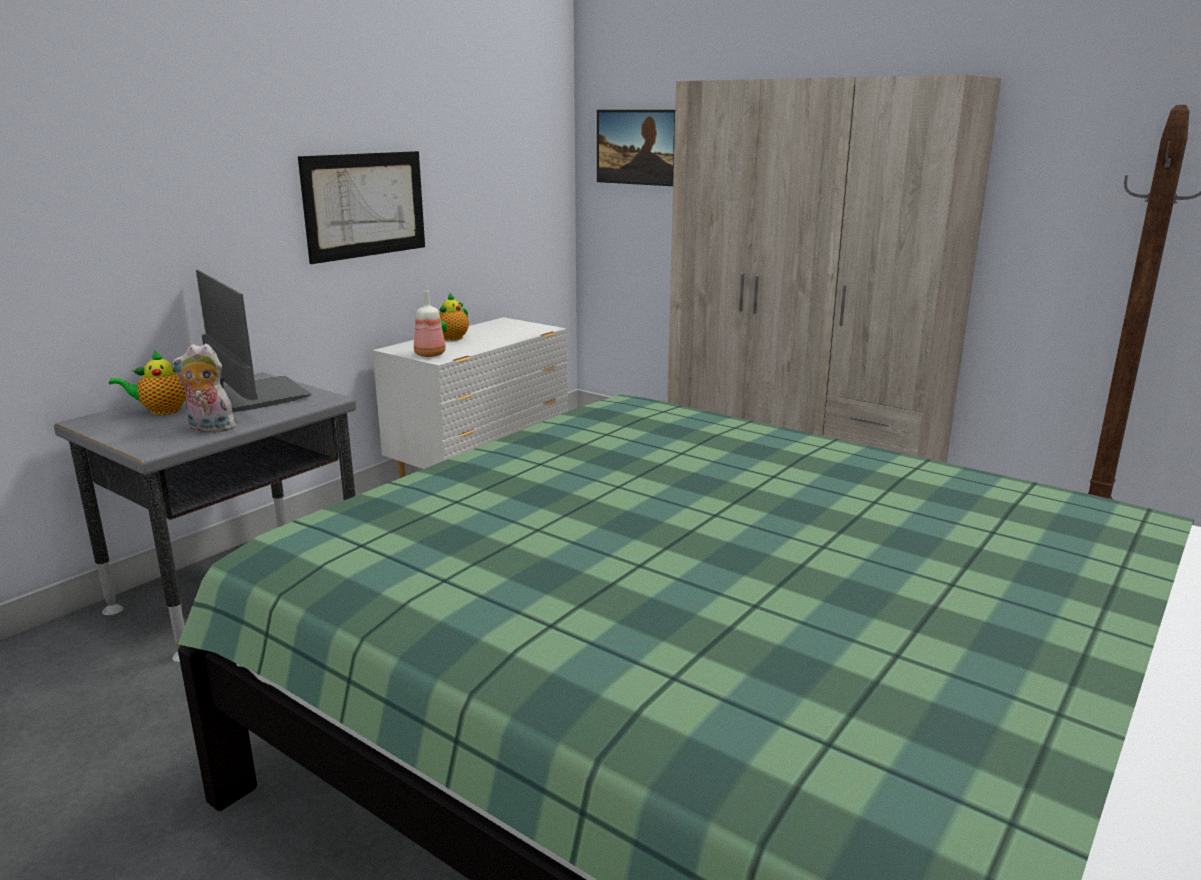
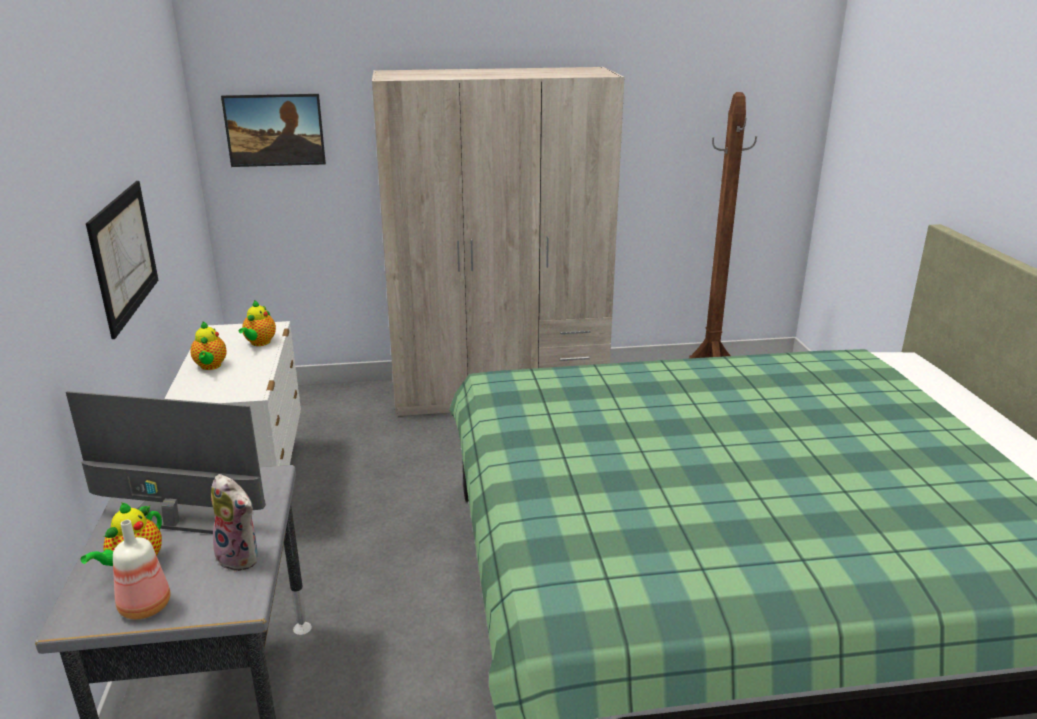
camera: 45 degrees left, 5 degrees up
plush toy [172,344,238,432] -> plush toy turned 105 degrees counterclockwise [211,474,258,572]
bottle [414,291,446,357] -> bottle moved to [113,520,170,619]
none -> teapot [238,300,276,346]

